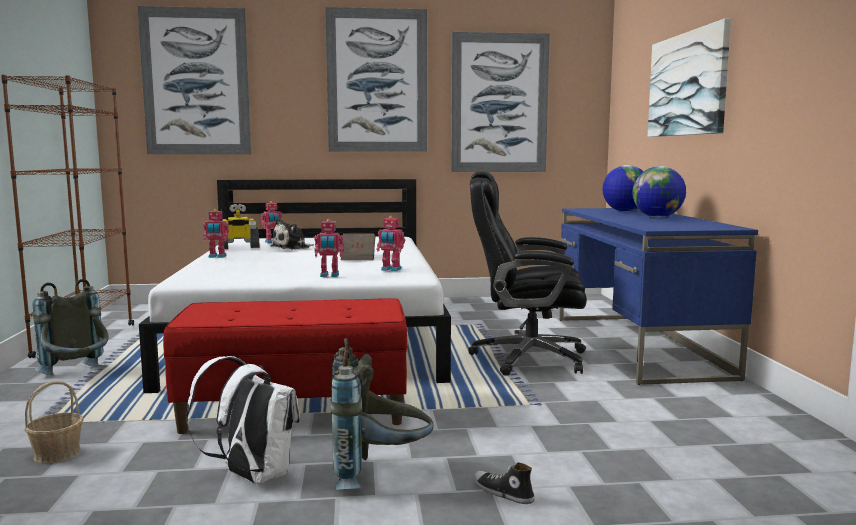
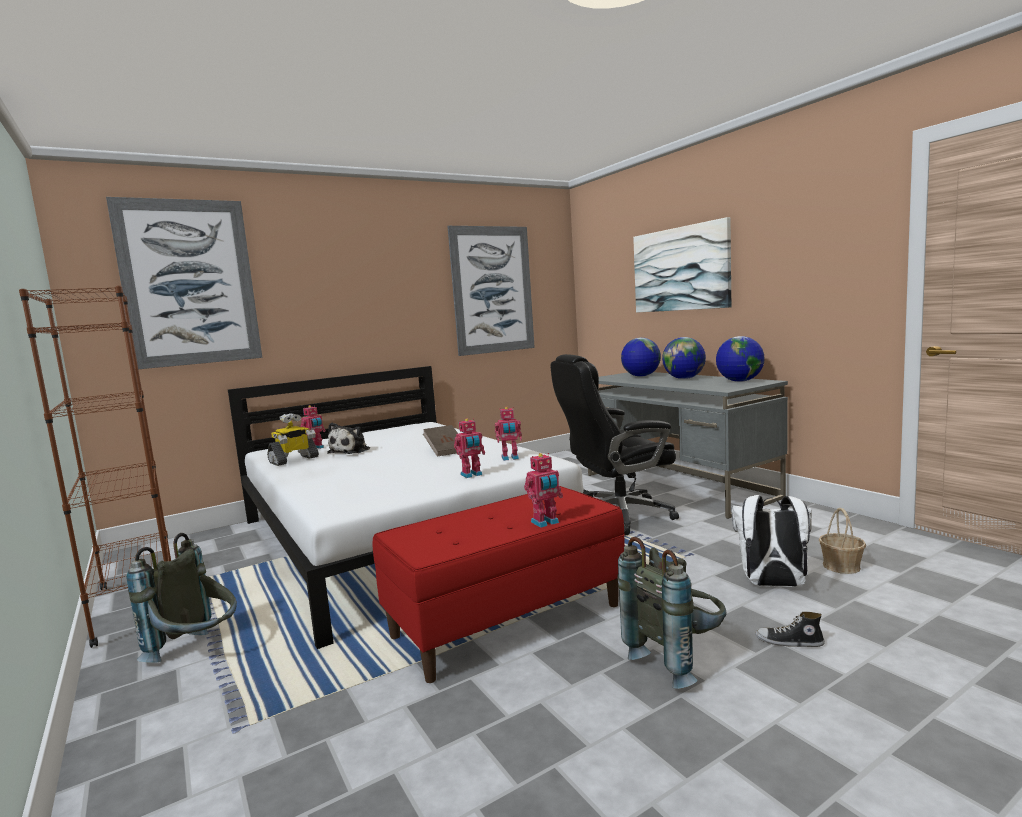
camera: 25 degrees left, 0 degrees up
basket [25,381,84,464] -> basket moved to [819,508,866,574]
white backpack [186,356,300,484] -> white backpack moved to [731,495,812,587]
toy robot [203,209,229,258] -> toy robot moved to [524,453,563,528]
picture [325,7,427,152] -> none
blue desk [559,208,758,385] -> grey desk [588,372,788,519]
none -> globe [716,336,765,382]

